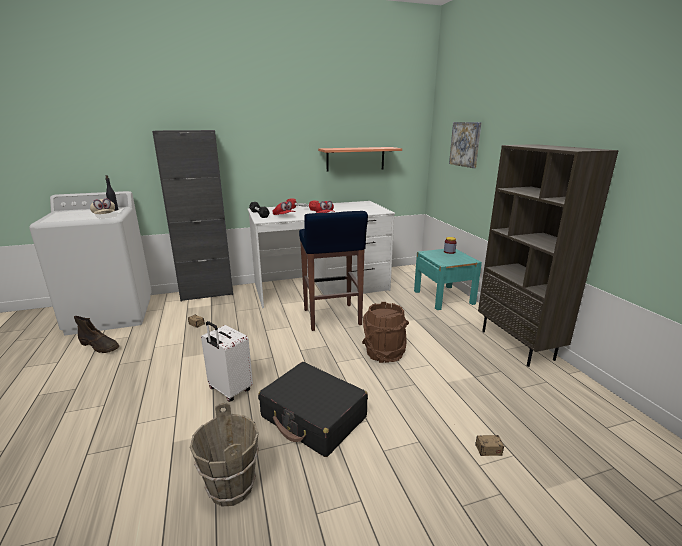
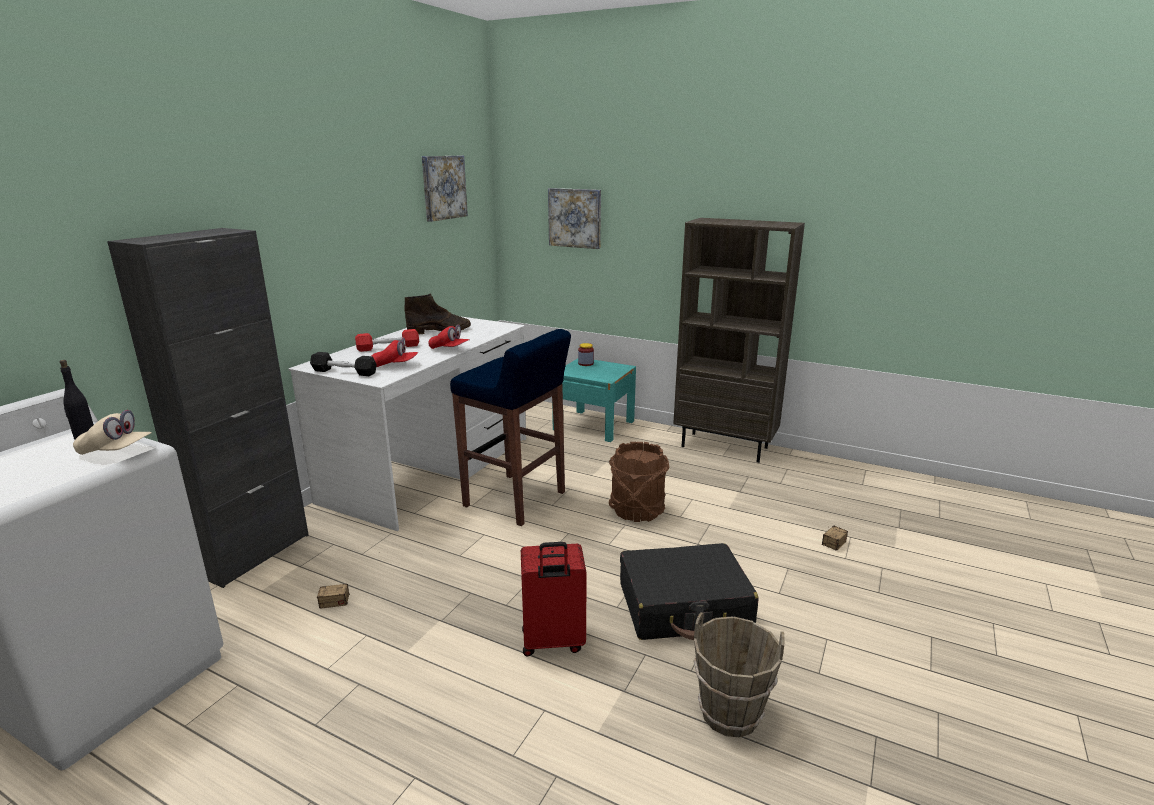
camera: 45 degrees left, 0 degrees up
brown boot [74,316,120,353] -> brown boot moved to [405,294,471,335]
white suitcase [201,321,253,402] -> red suitcase [521,542,587,656]
shelf [318,147,402,172] -> none
none -> picture [422,155,468,222]

